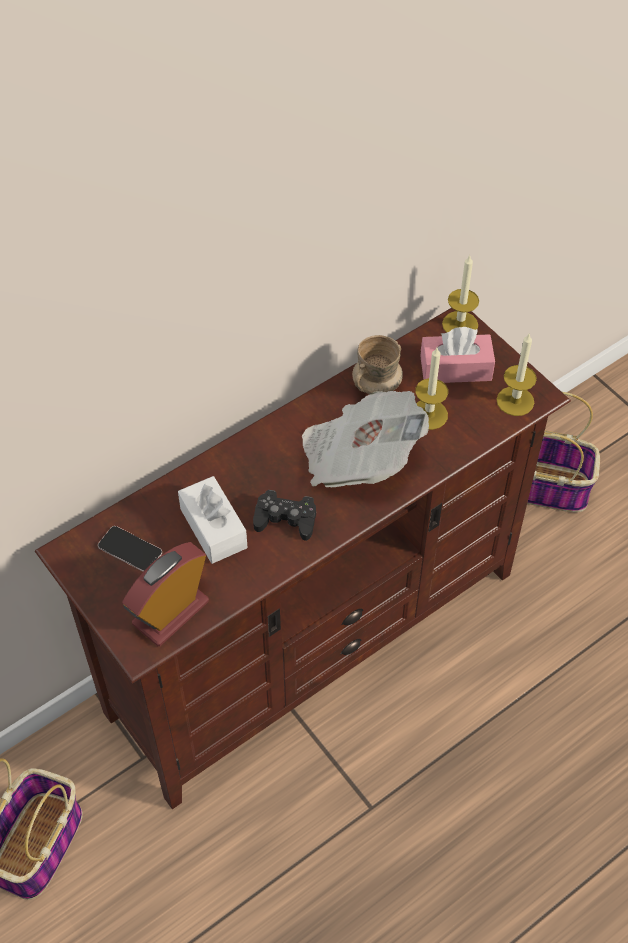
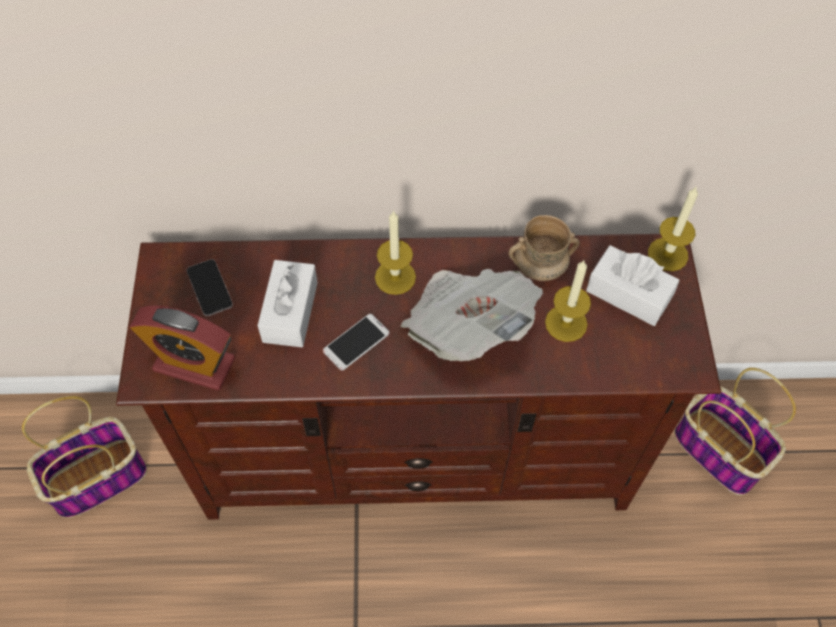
camera: 35 degrees right, 5 degrees up
alarm clock [122,542,209,646] -> alarm clock turned 150 degrees counterclockwise [130,305,235,390]
black game controller [253,490,316,541] -> phone [323,314,389,370]
pink tissue box [420,327,495,383] -> white tissue box [586,245,680,326]
candle [496,334,537,416] -> candle moved to [375,210,416,295]

